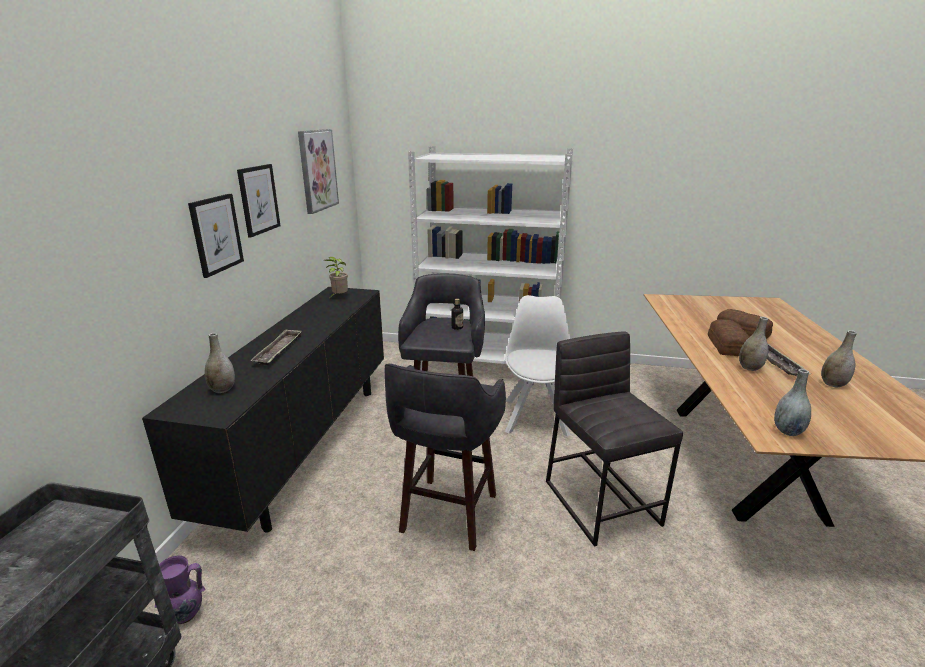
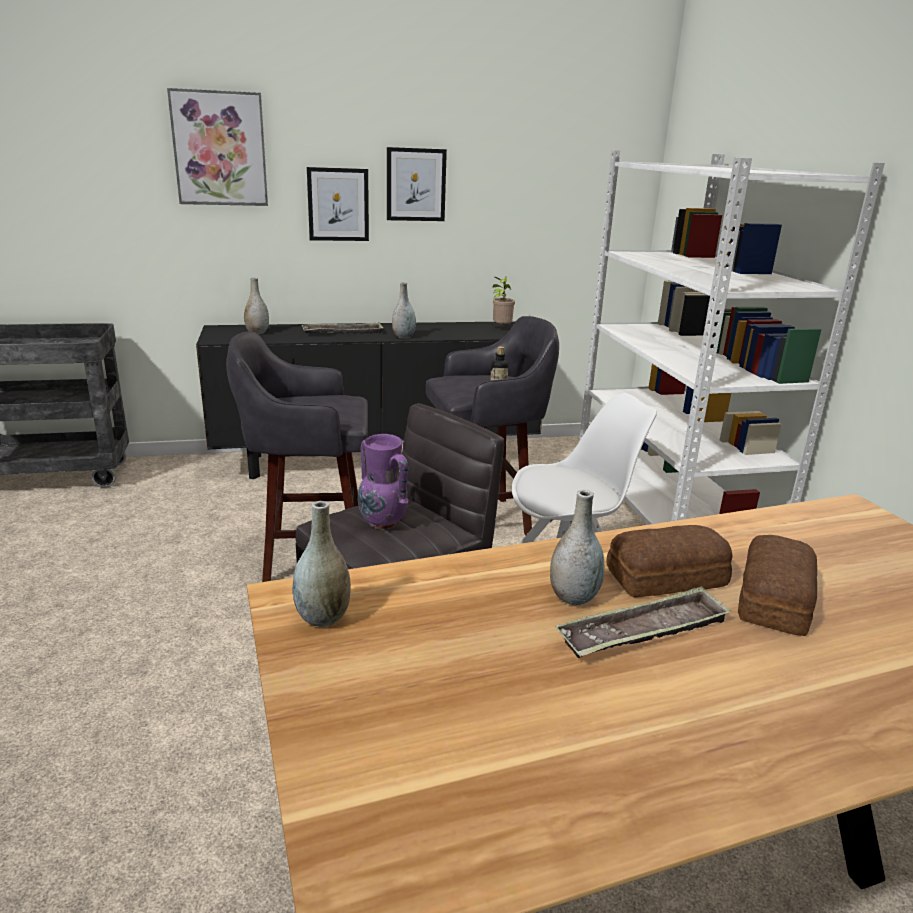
camera: 65 degrees right, 0 degrees up
purple vase [155,555,205,624] -> purple vase moved to [358,434,409,530]
picture [298,129,339,214] -> picture moved to [167,88,268,206]
grey vase [821,330,857,387] -> grey vase moved to [392,282,416,339]

